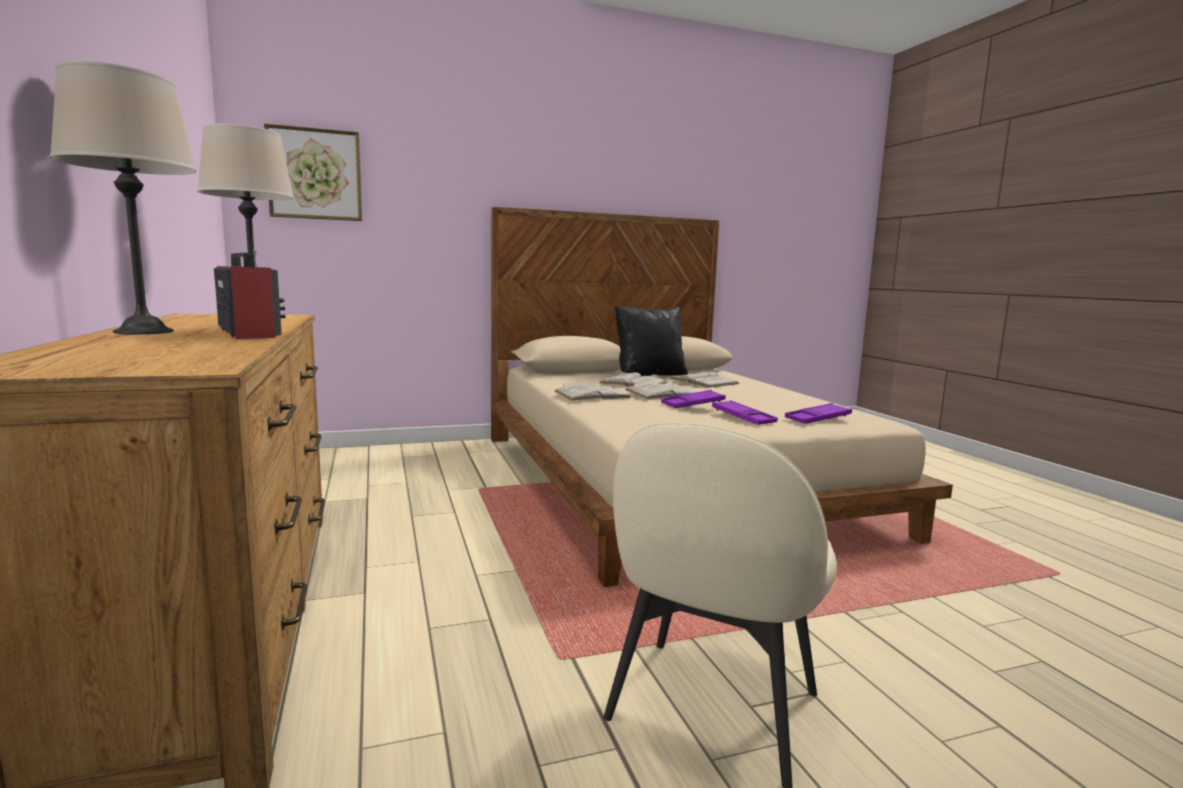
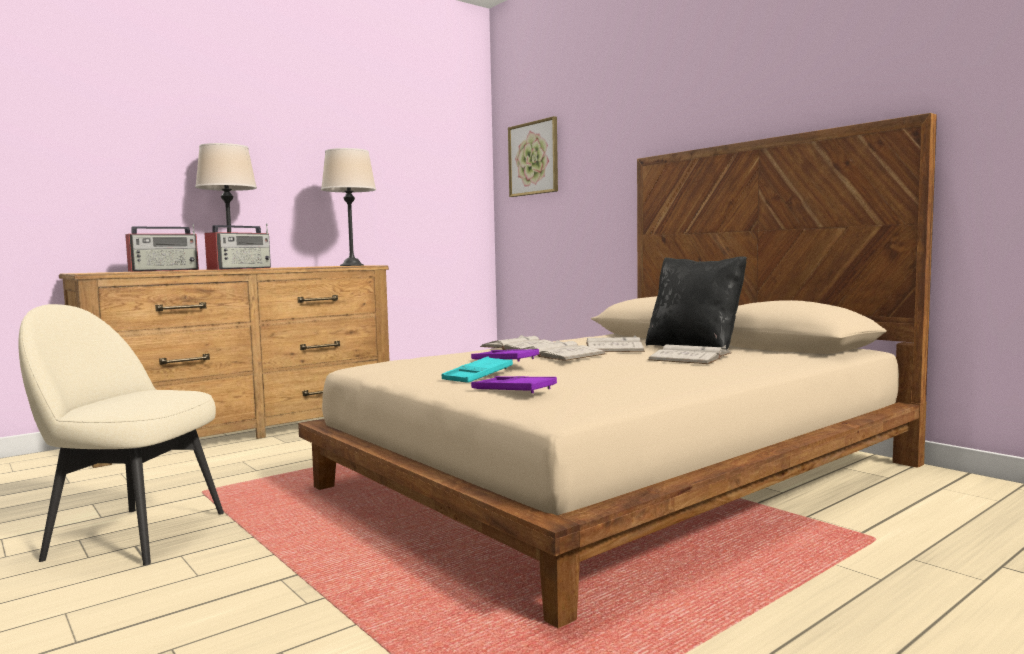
camera: 70 degrees right, 5 degrees down
purple tray [712,400,778,425] -> turquoise tray [442,357,513,383]
none -> radio [125,224,199,272]

